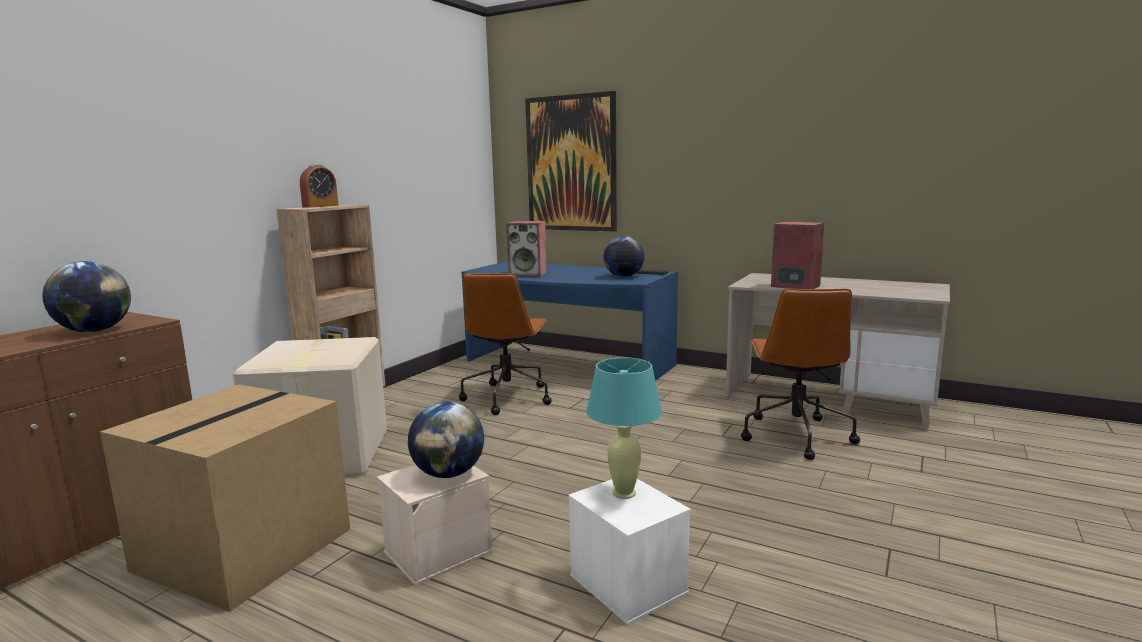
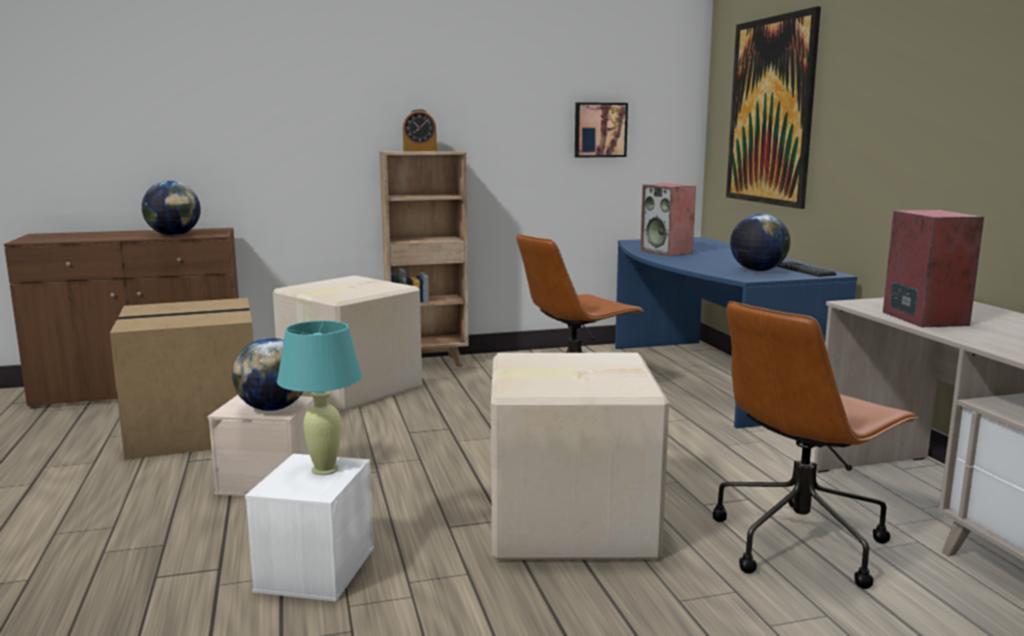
camera: 45 degrees right, 0 degrees up
none -> cardboard box [491,353,669,560]
none -> picture [575,102,628,157]

